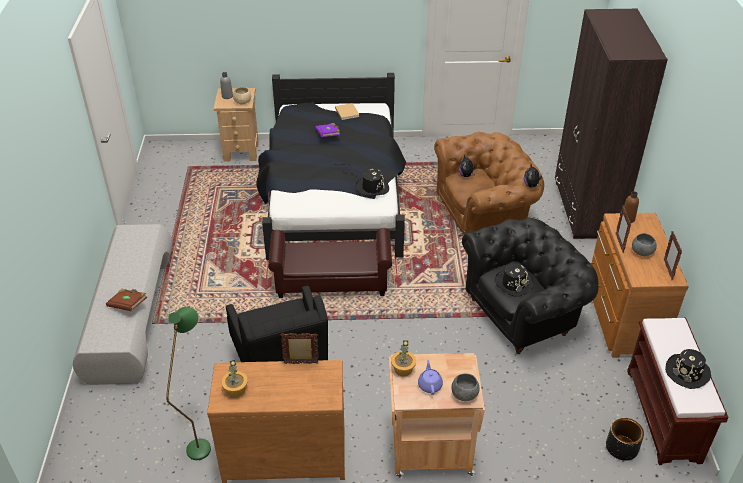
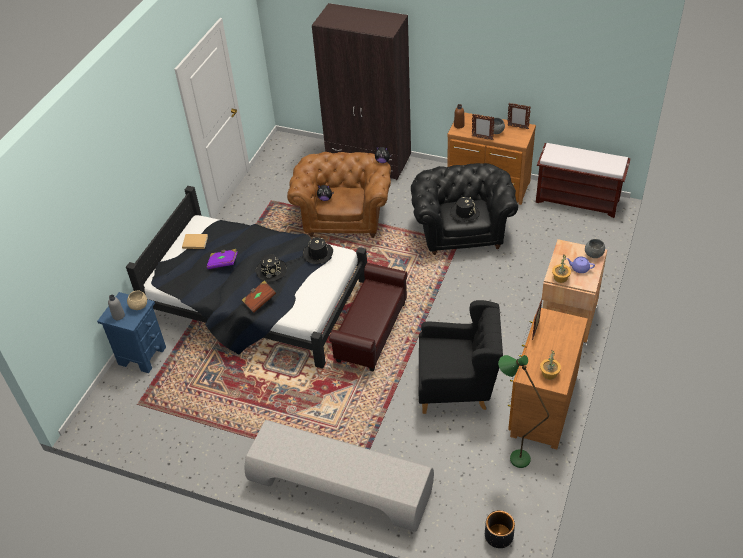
camera: 65 degrees left, 5 degrees up
brown book [106,289,147,311] -> brown book moved to [242,280,276,313]
beige nightstand [214,88,259,161] -> blue nightstand [97,292,166,373]
black planter [606,418,644,461] -> black planter moved to [485,510,515,548]
black hat [665,349,711,389] -> black hat moved to [255,254,287,282]

